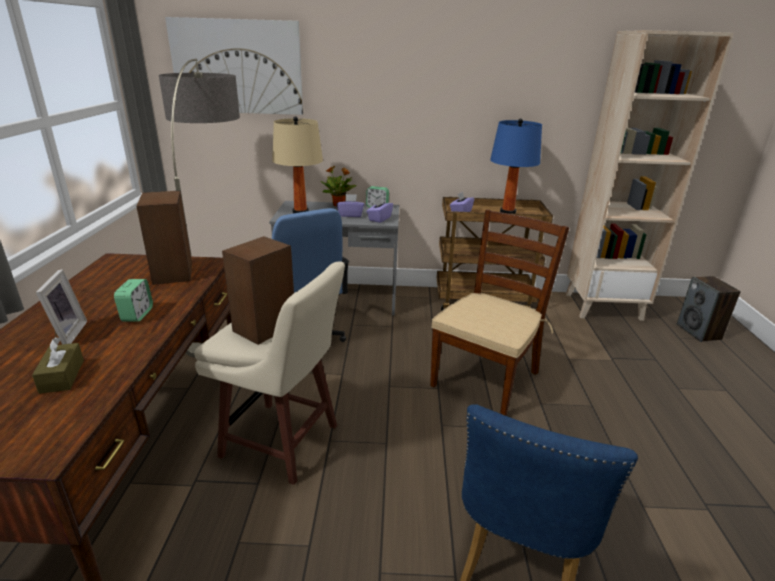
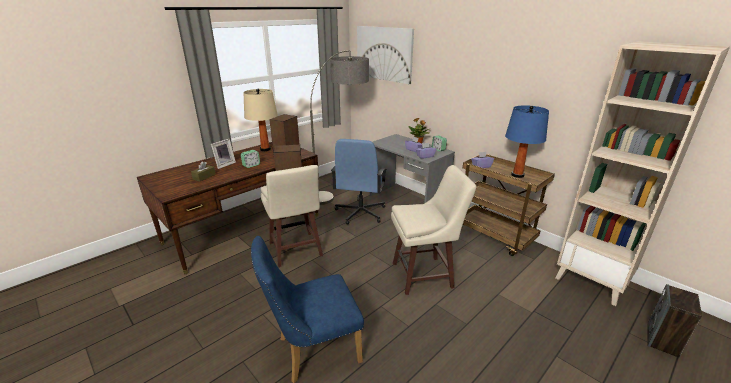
camera: 45 degrees right, 0 degrees up
beige table lamp [272,116,323,213] -> beige table lamp moved to [243,89,278,151]
brown chair [430,209,569,416] -> beige stool [391,165,477,295]

